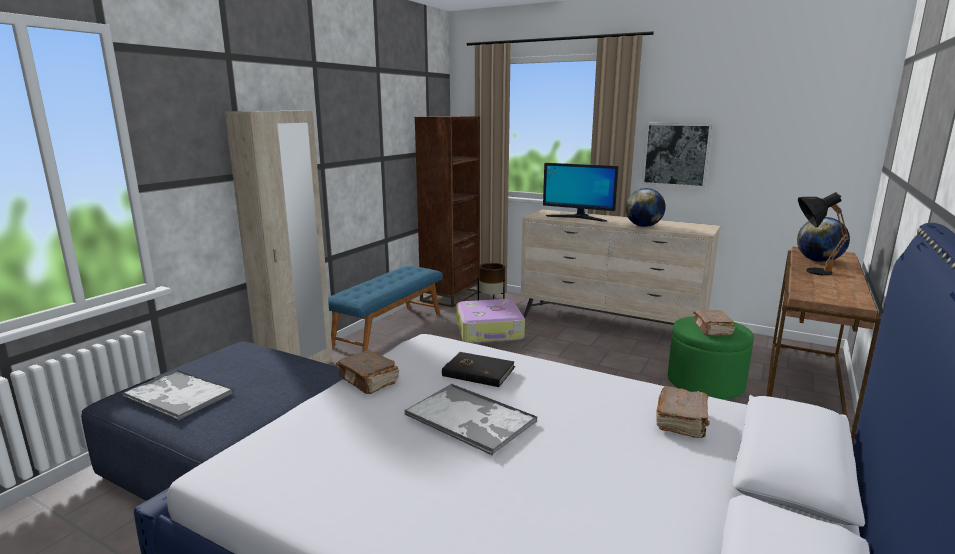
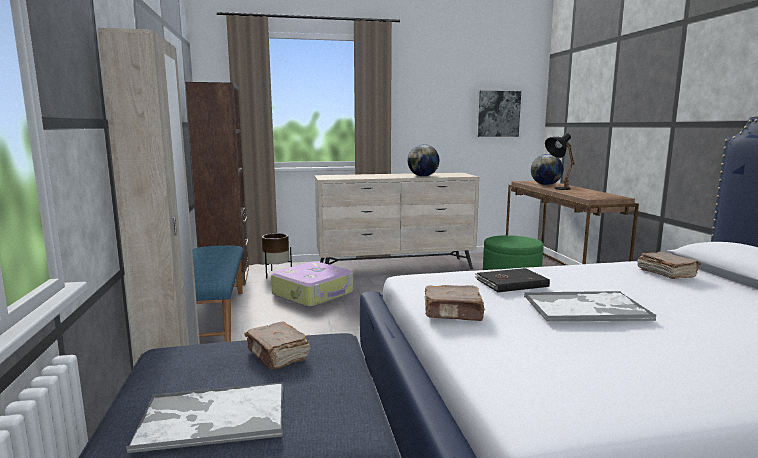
camera: 40 degrees left, 5 degrees down
monitor [543,163,618,222] -> none
picture [642,123,713,188] -> picture moved to [475,89,523,139]
brown book [693,310,735,336] -> brown book moved to [244,322,310,370]

